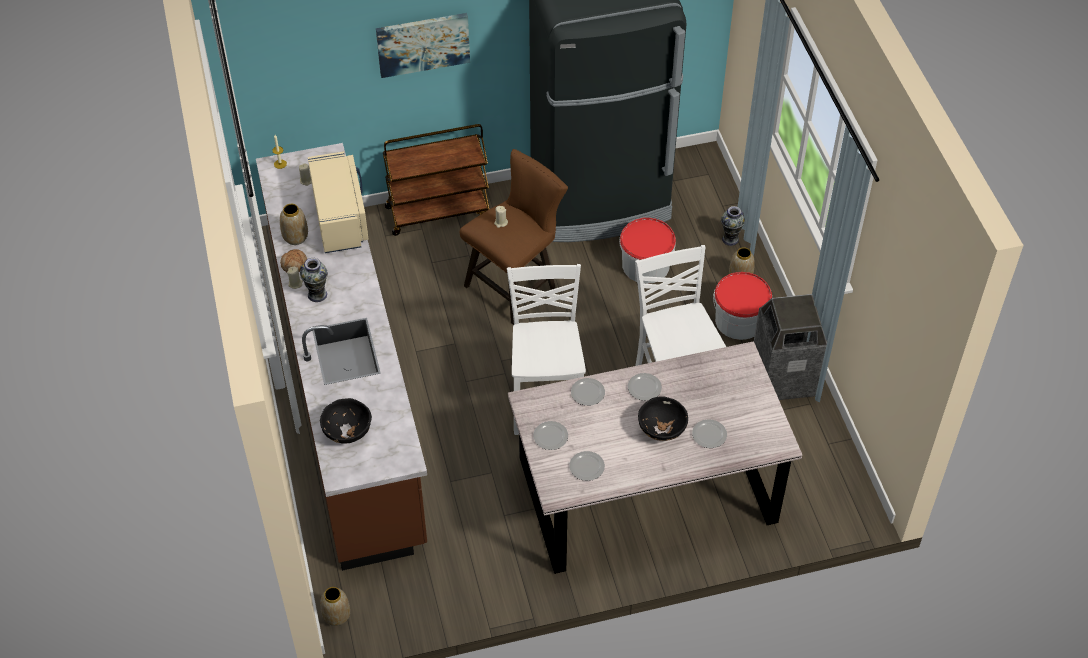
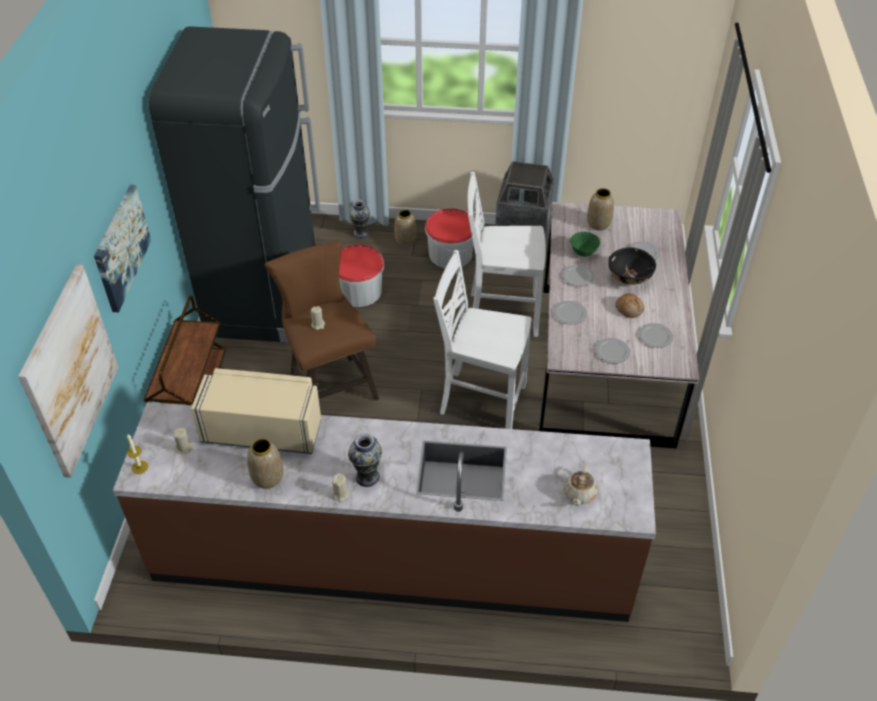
camera: 70 degrees left, 5 degrees down
bread [280,249,307,272] -> bread moved to [616,293,644,318]
black bowl [320,398,372,444] -> beige teapot [563,464,597,506]
vase [320,587,350,626] -> vase moved to [587,188,614,231]
none -> picture [18,264,118,478]
none -> green bowl [570,232,600,257]

